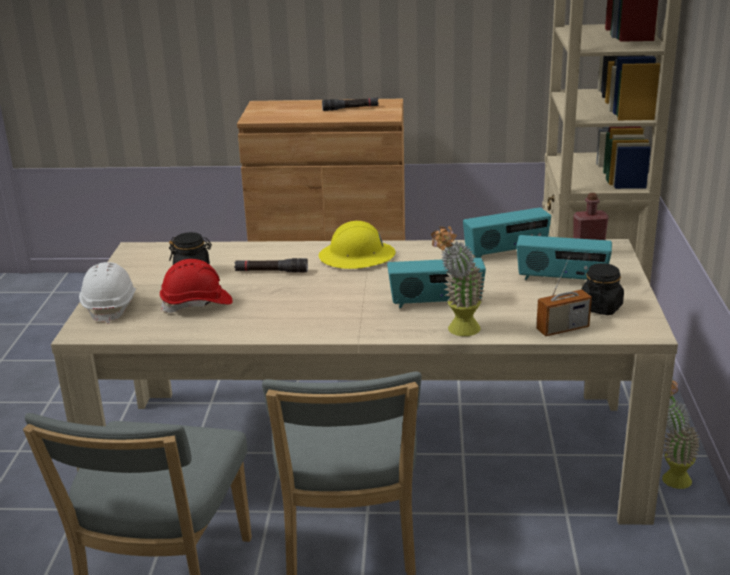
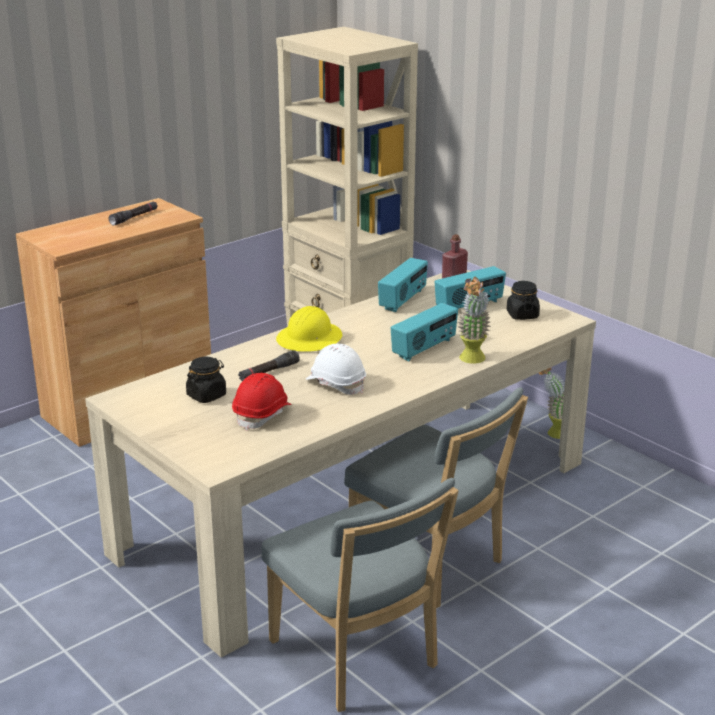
camera: 45 degrees left, 0 degrees up
white hard hat [79,262,136,324] -> white hard hat moved to [306,344,366,395]
radio [536,256,592,336] -> none

